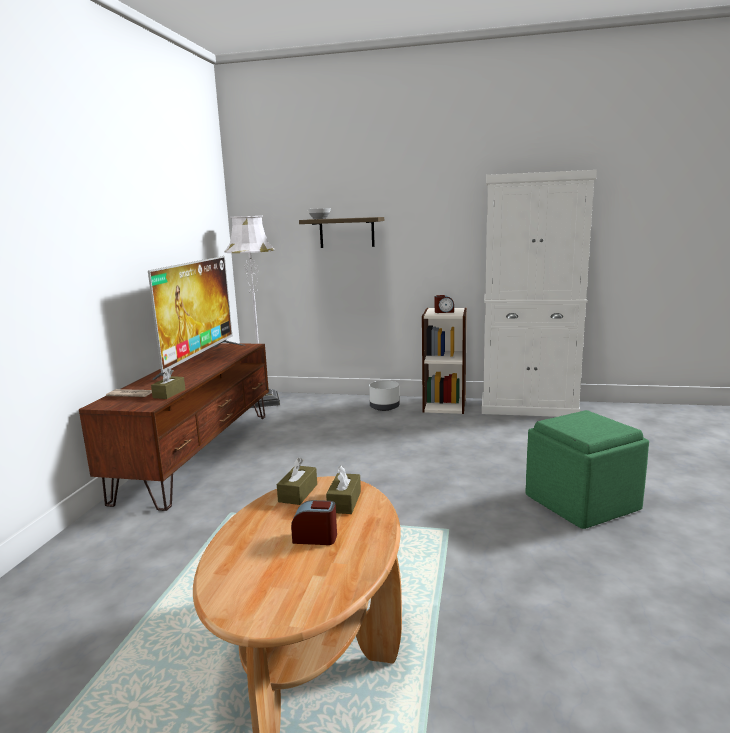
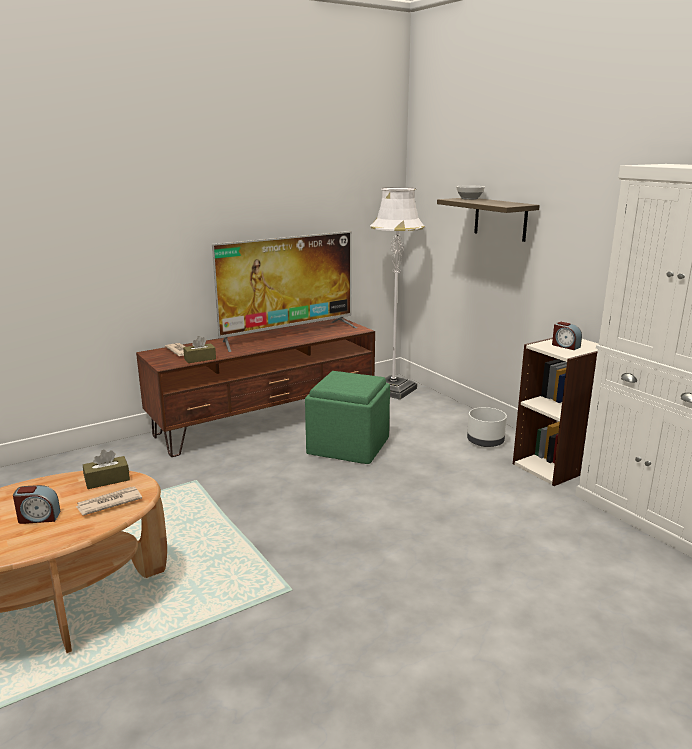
camera: 45 degrees right, 5 degrees up
alarm clock [291,500,337,545] -> alarm clock turned 120 degrees clockwise [13,485,60,524]
brown tissue box [326,465,361,514] -> newspaper [76,487,142,515]
green ottoman [526,410,649,529] -> green ottoman moved to [305,371,390,464]

